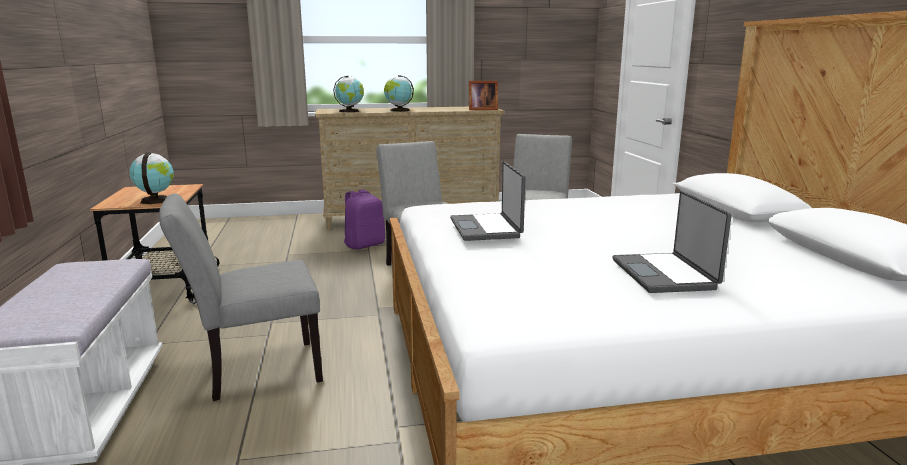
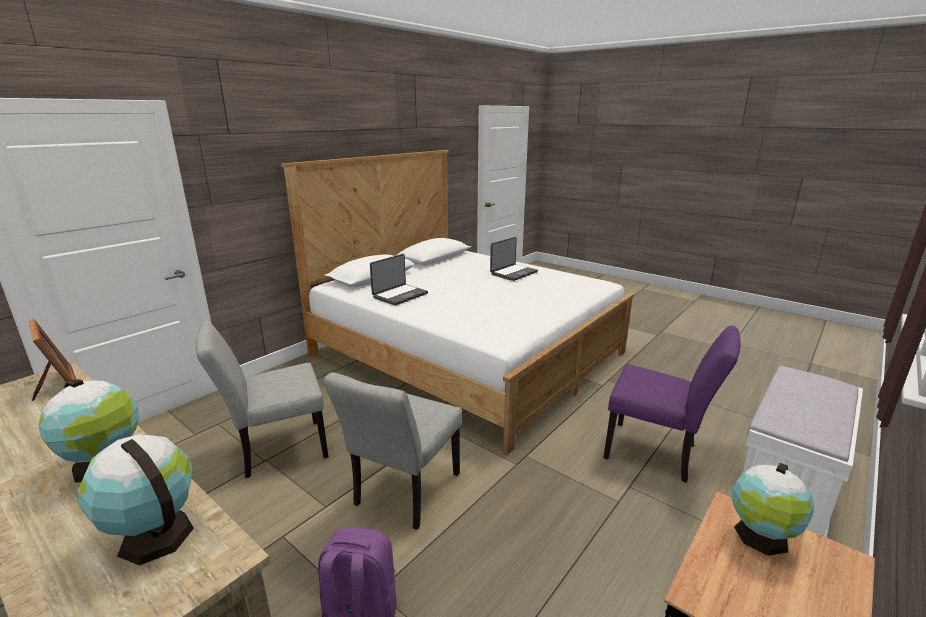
camera: 130 degrees left, 5 degrees up
grey chair [159,193,323,401] -> purple chair [603,326,741,483]
laptop [450,162,526,241] -> laptop moved to [370,254,428,306]

